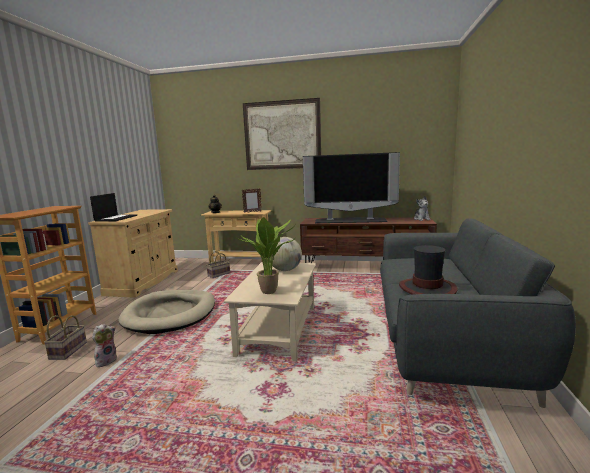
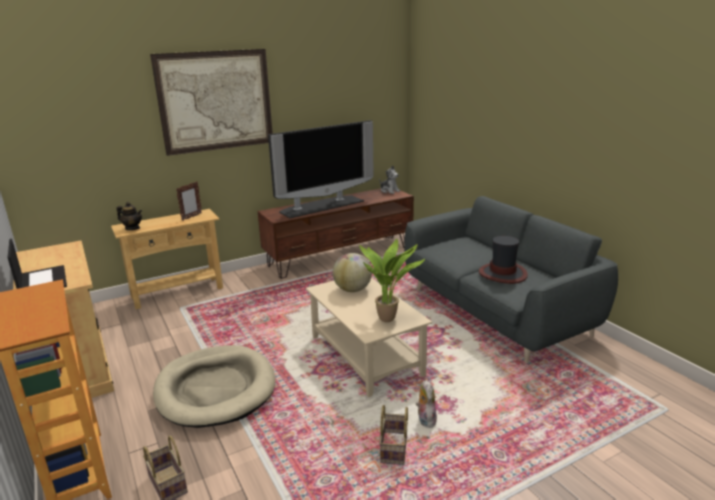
camera: 40 degrees left, 10 degrees up
plush toy [92,323,117,367] -> plush toy moved to [416,380,437,428]
basket [206,251,230,278] -> basket moved to [379,405,408,465]

